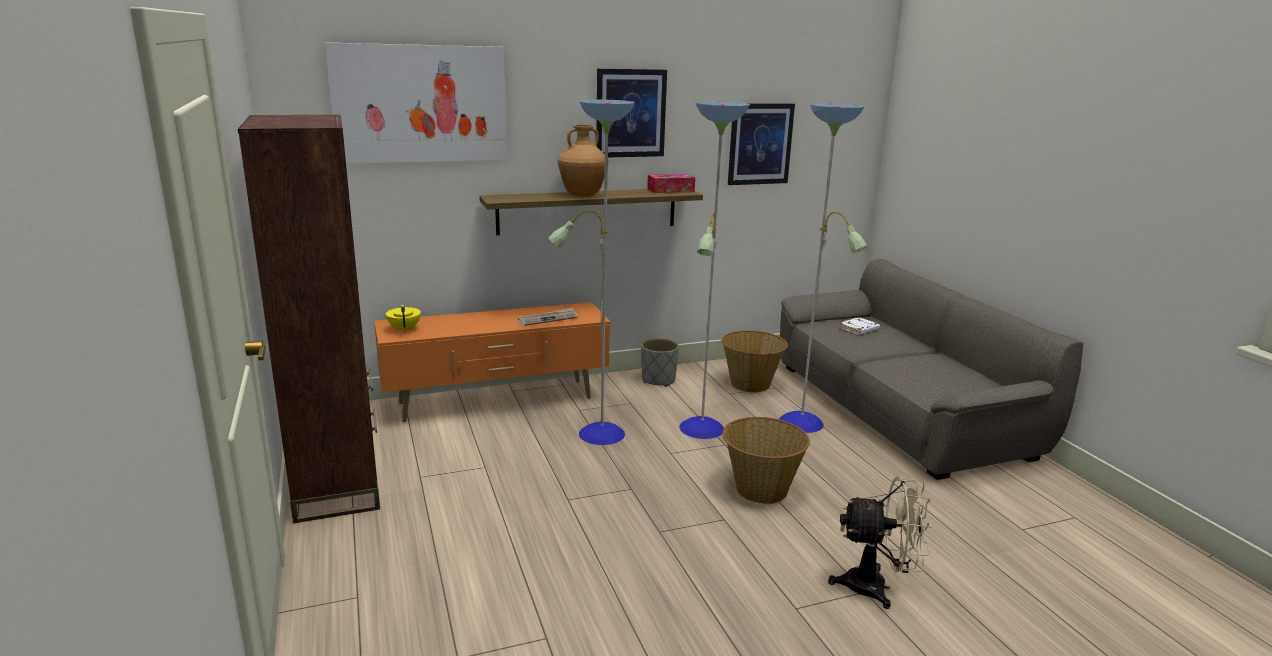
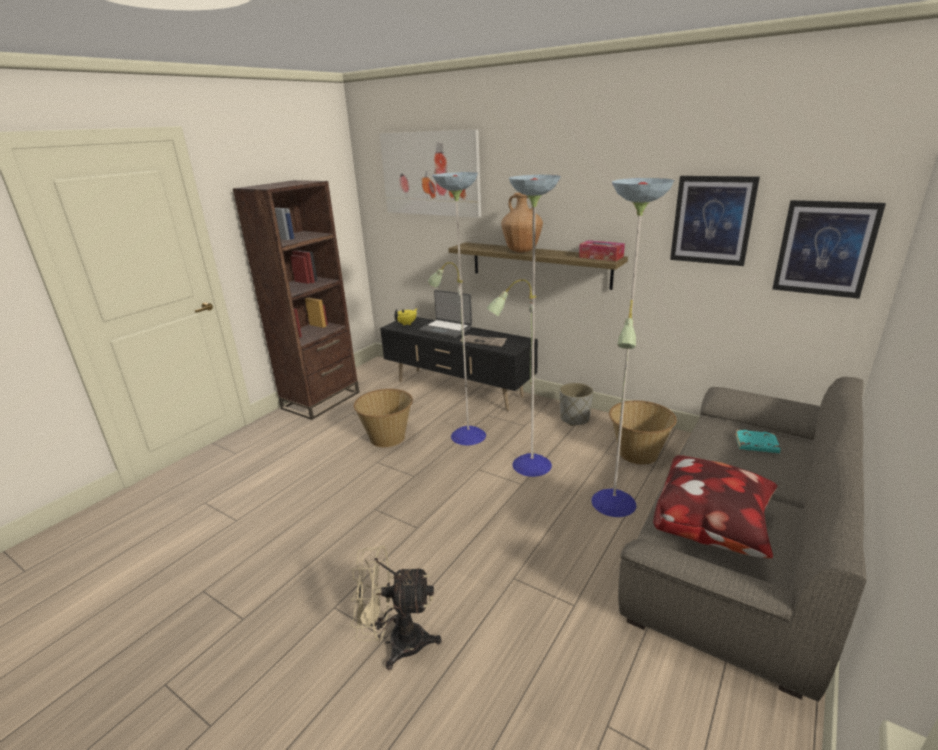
camera: 55 degrees right, 5 degrees up
orange tv stand [374,302,610,422] -> black tv stand [380,317,538,411]
picture [596,69,667,157] -> picture moved to [772,200,886,299]
basket [722,417,810,504] -> basket moved to [353,389,413,447]
beige fan [828,476,932,609] -> beige fan turned 120 degrees clockwise [350,545,442,670]
white book [839,317,880,335] -> turquoise book [735,430,781,453]
none -> laptop [419,290,472,338]
none -> pillow [653,455,778,558]

